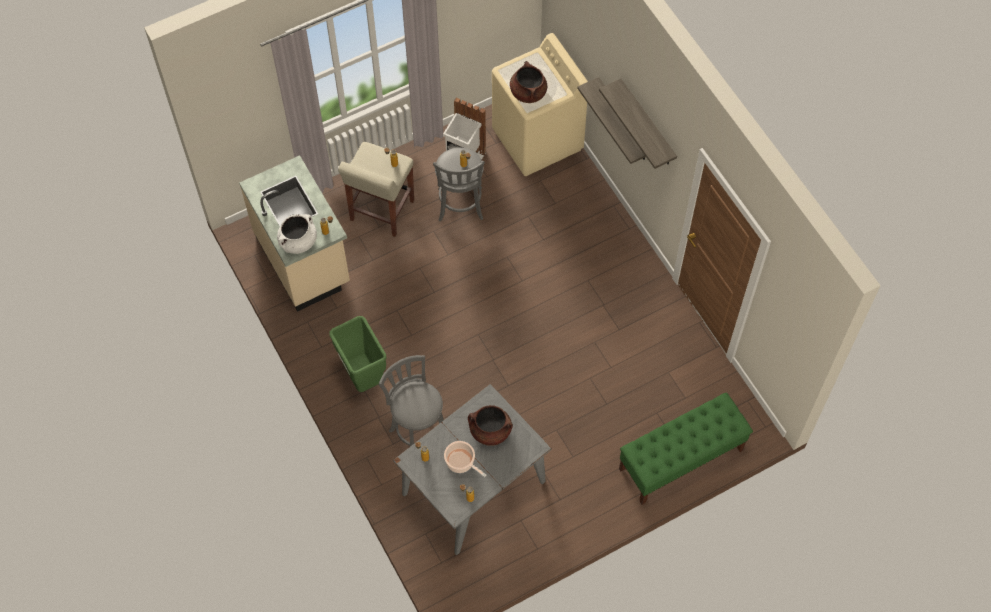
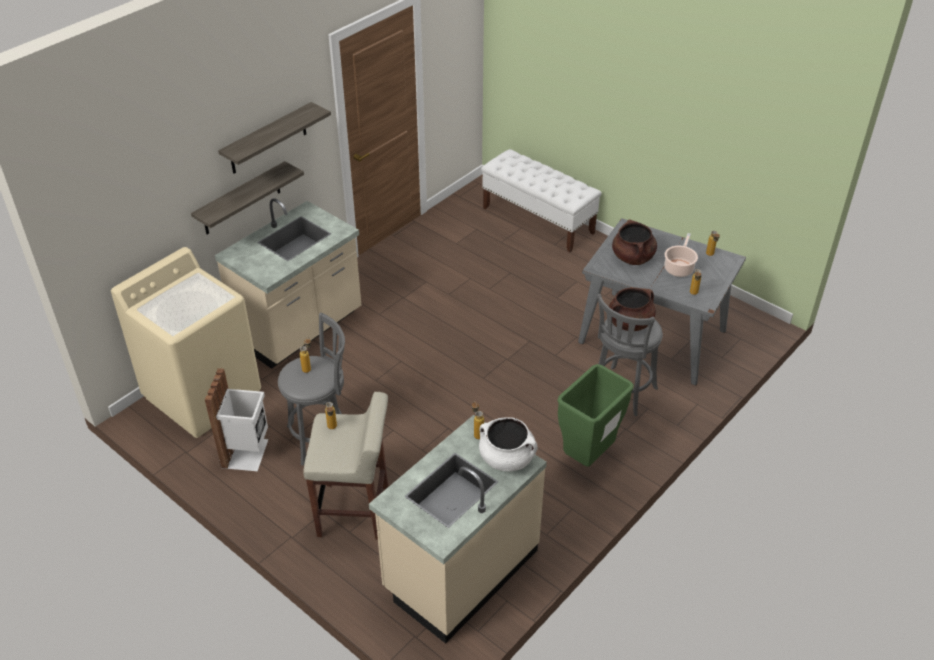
camera: 110 degrees left, 20 degrees down
brown cooking pot [510,61,547,103] -> brown cooking pot moved to [609,287,656,331]
green bench [619,392,753,505] -> white bench [481,149,602,252]
none -> beige counter [215,198,361,369]

